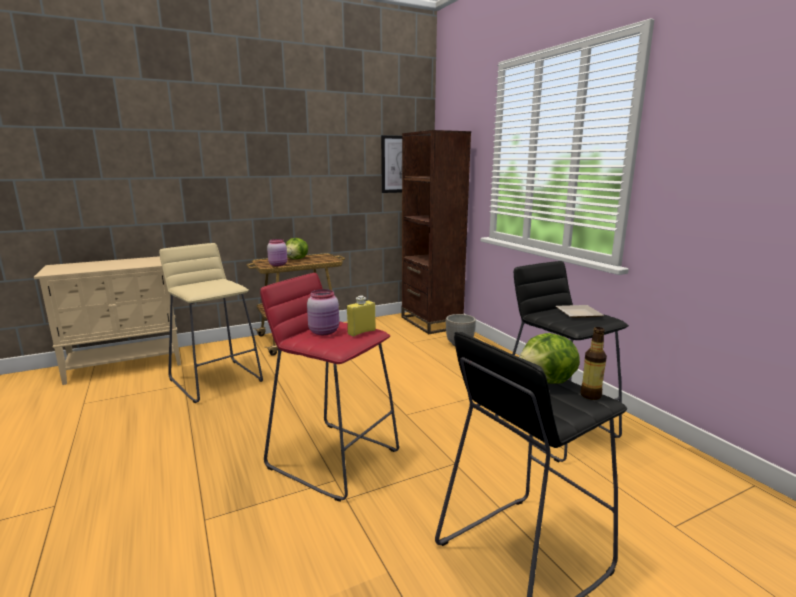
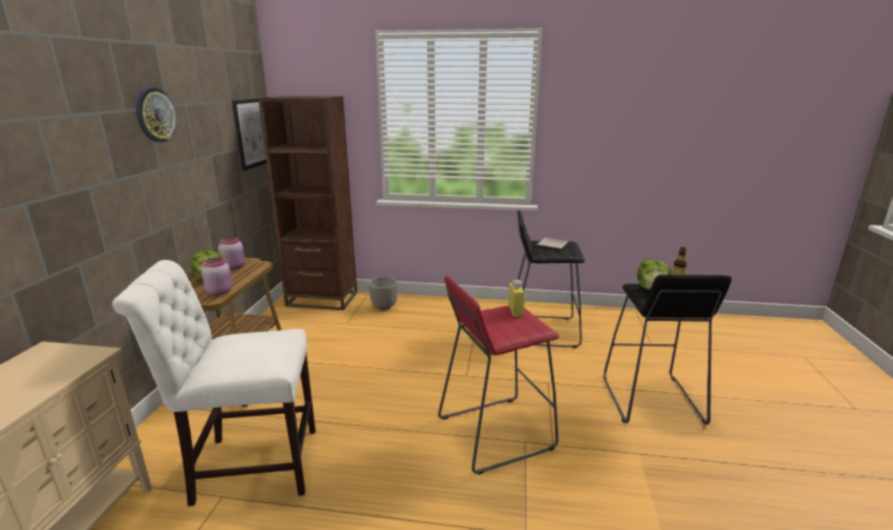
camera: 55 degrees left, 5 degrees up
beige stool [159,243,263,403] -> white chair [112,260,316,506]
pink jar [307,289,339,335] -> pink jar moved to [218,237,245,270]
none -> wall clock [136,88,177,142]

